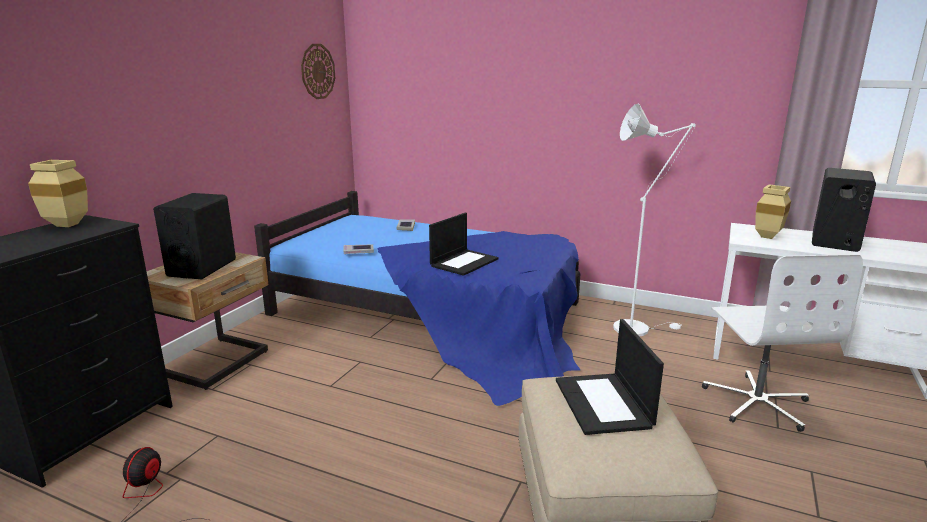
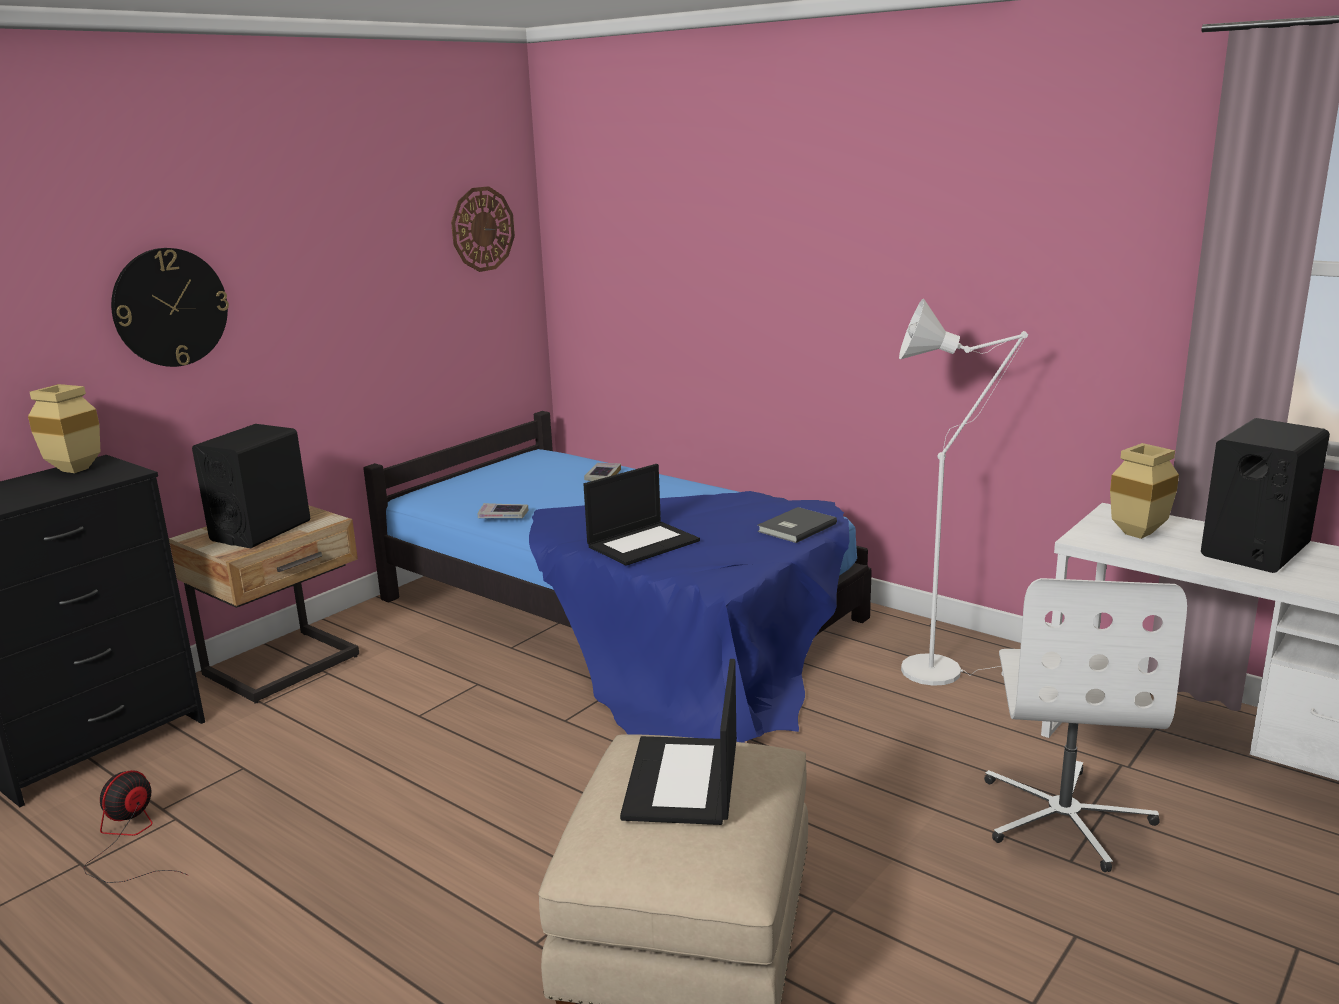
camera: 15 degrees right, 0 degrees up
none -> wall clock [111,248,229,367]
none -> grey book [757,507,837,543]

